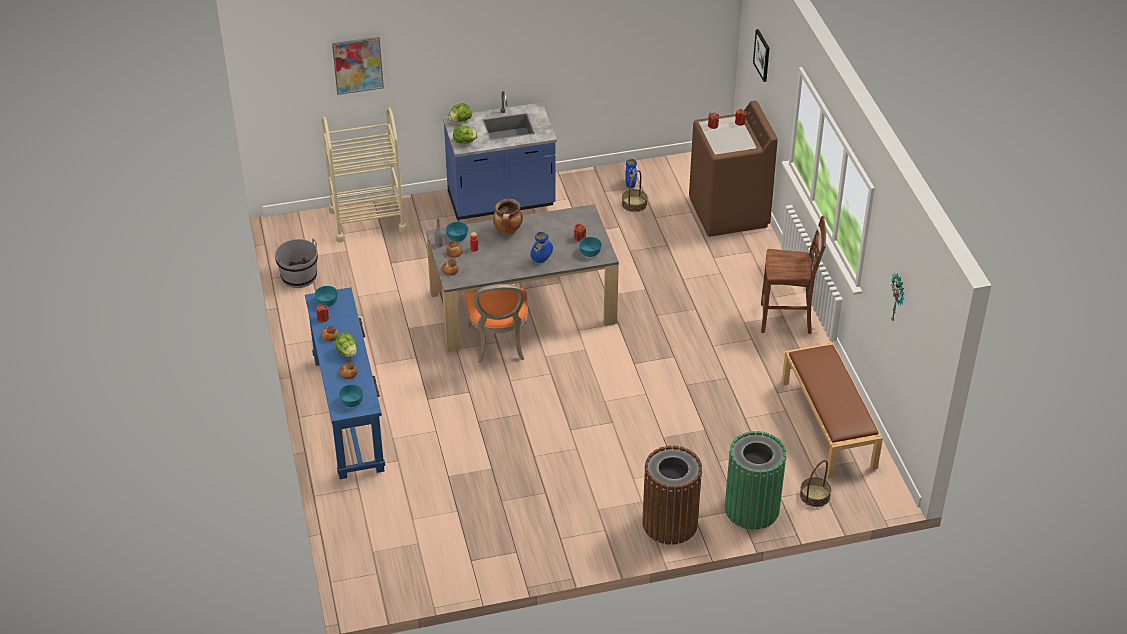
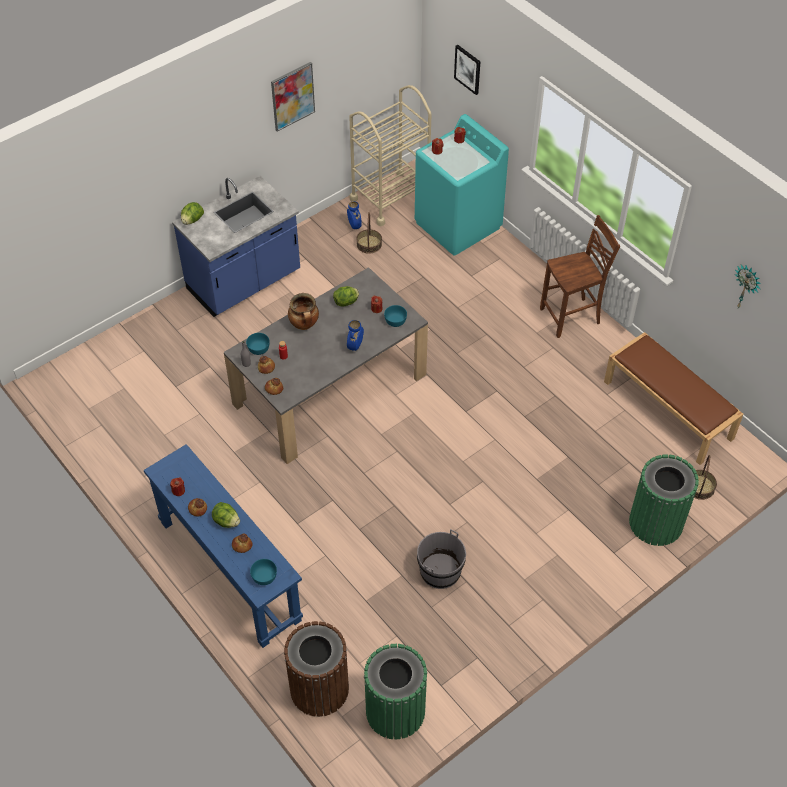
camera: 25 degrees left, 10 degrees up
grey bucket [274,239,318,288] -> grey bucket moved to [417,529,466,589]
turquoise bowl [314,286,338,306] -> none
beige cart [322,107,407,242] -> beige cart moved to [349,85,432,226]
picture [332,37,384,95] -> picture moved to [271,62,315,132]
lettuce [453,125,478,144] -> lettuce moved to [333,286,359,306]
orange chair [466,284,528,363] -> none
brown trash can [642,445,702,545] -> brown trash can moved to [284,621,349,717]
brown washing machine [689,101,778,237] -> turquoise washing machine [415,114,509,256]
none -> green trash can [364,644,428,740]

